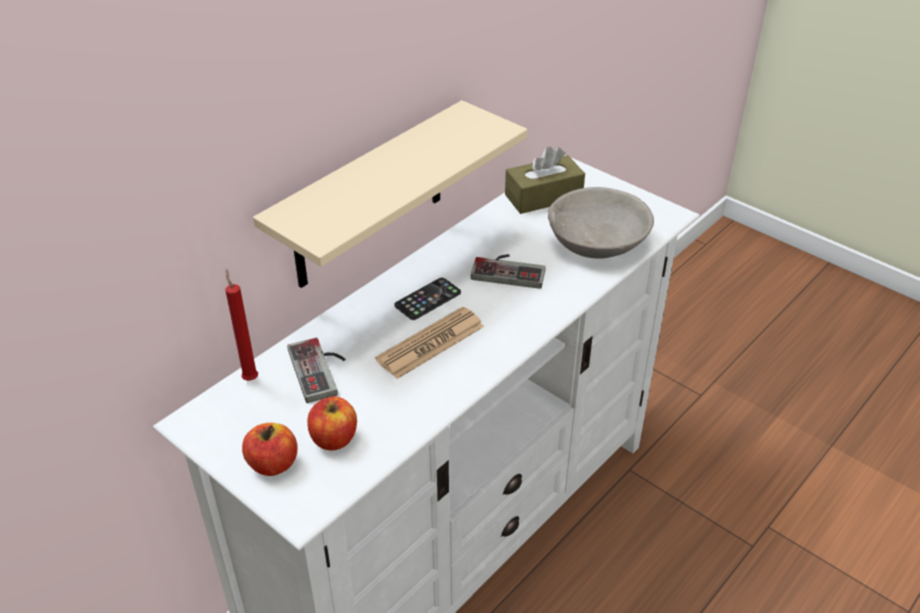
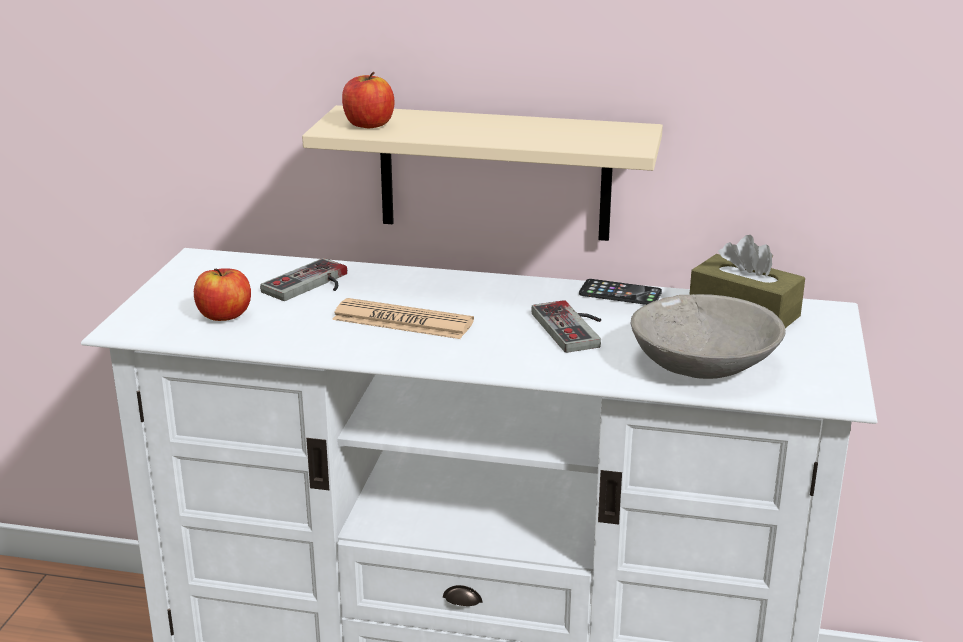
camera: 60 degrees right, 15 degrees down
red candle [225,269,258,381] -> none
apple [242,423,298,476] -> apple moved to [342,72,395,128]
phone [394,278,461,320] -> phone moved to [579,279,662,305]

